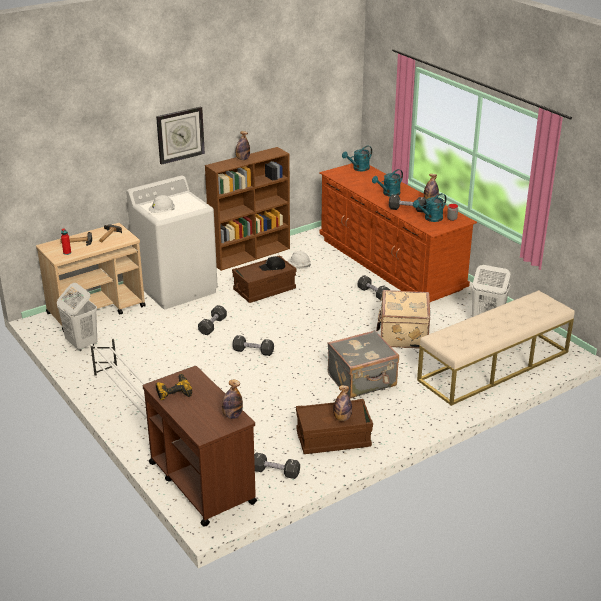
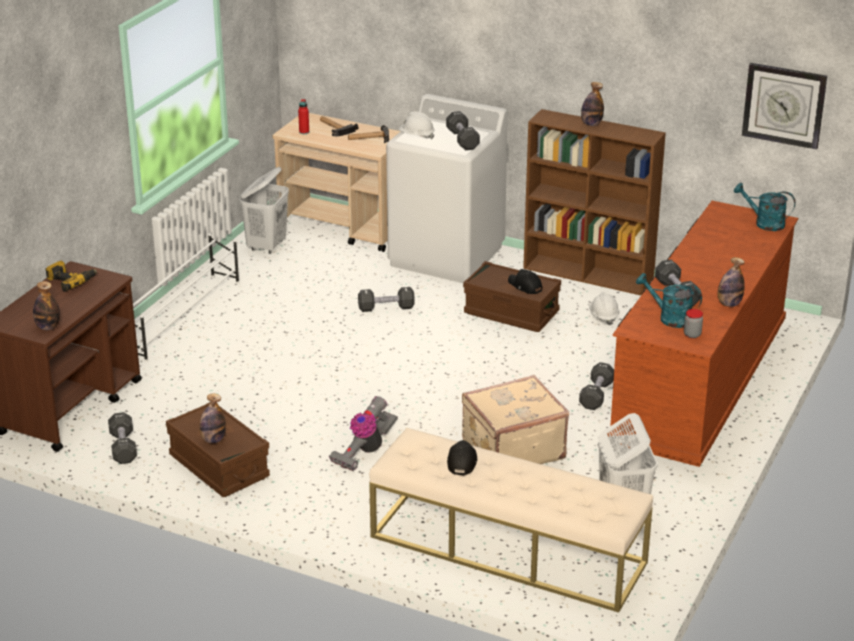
camera: 60 degrees right, 0 degrees up
wall clock [156,107,205,165] -> wall clock moved to [742,63,827,150]
black dumbbell [232,335,274,356] -> black dumbbell moved to [446,111,480,150]
grey suitcase [328,330,399,398] -> vacuum cleaner [329,396,398,471]
turquoise watering can [372,169,403,196] -> none
none -> black cap [447,440,477,476]

